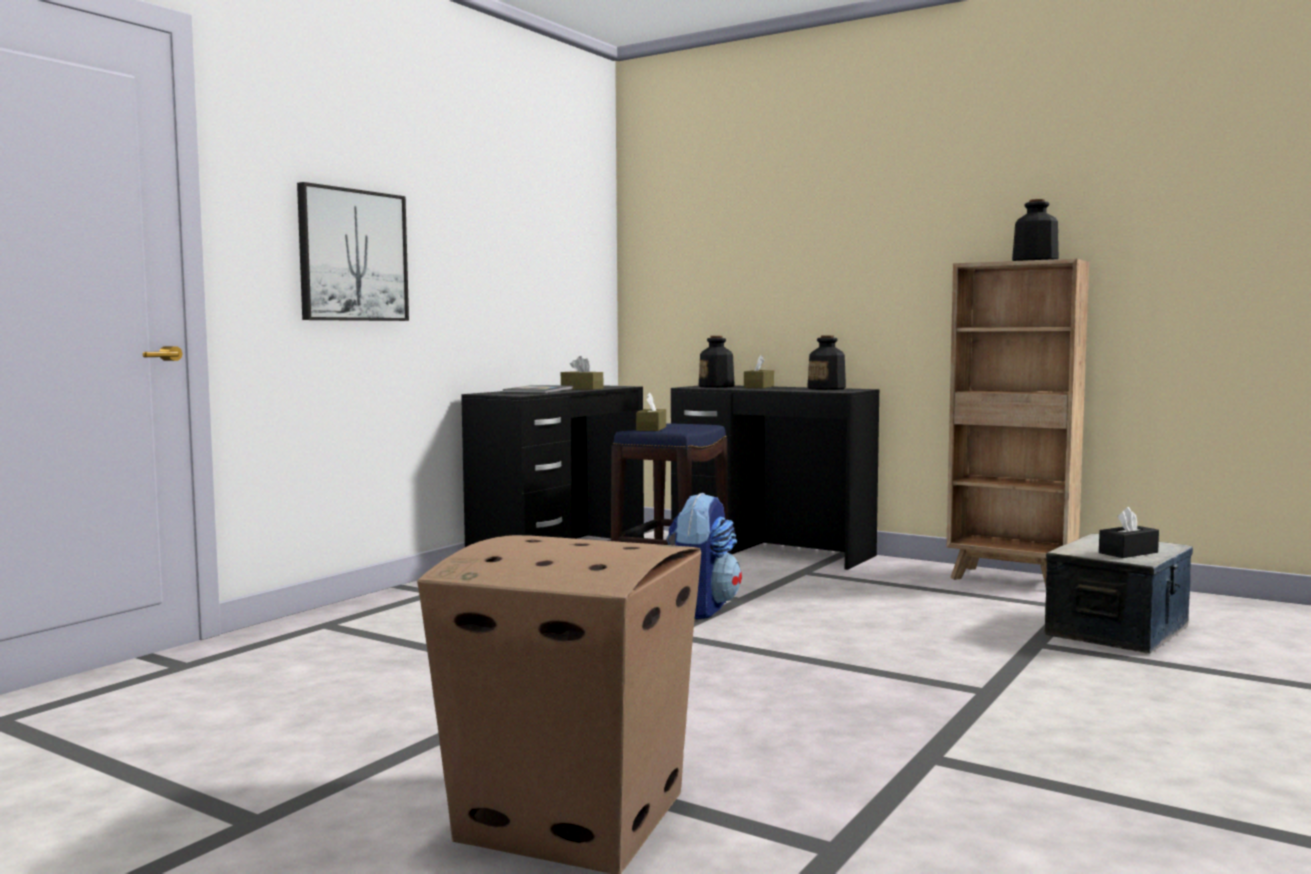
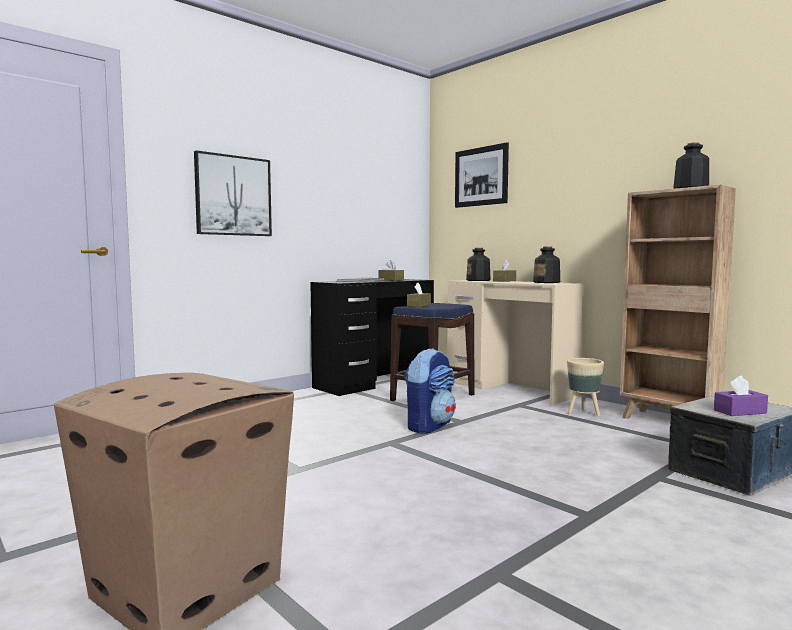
camera: 15 degrees right, 0 degrees up
black desk [671,385,879,570] -> beige desk [447,280,583,406]
black tissue box [1099,507,1159,558] -> purple tissue box [714,376,768,416]
none -> picture [455,142,509,208]
none -> beige planter [567,358,604,416]

